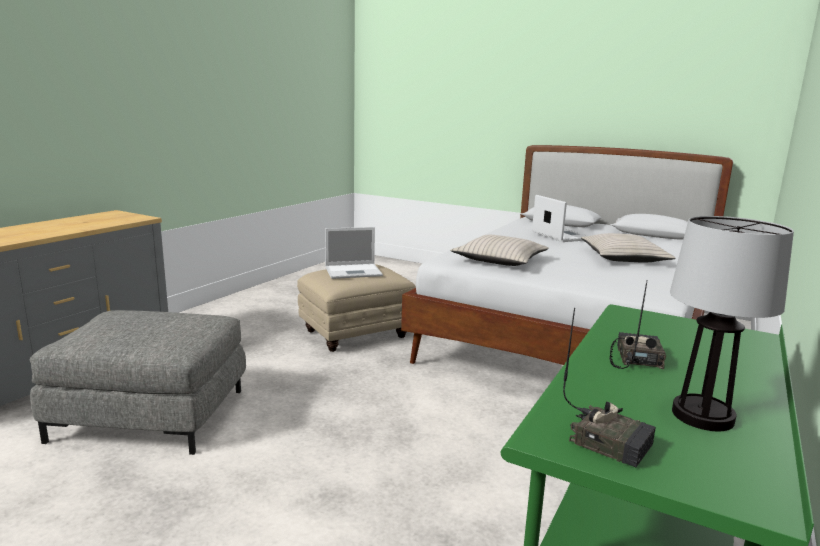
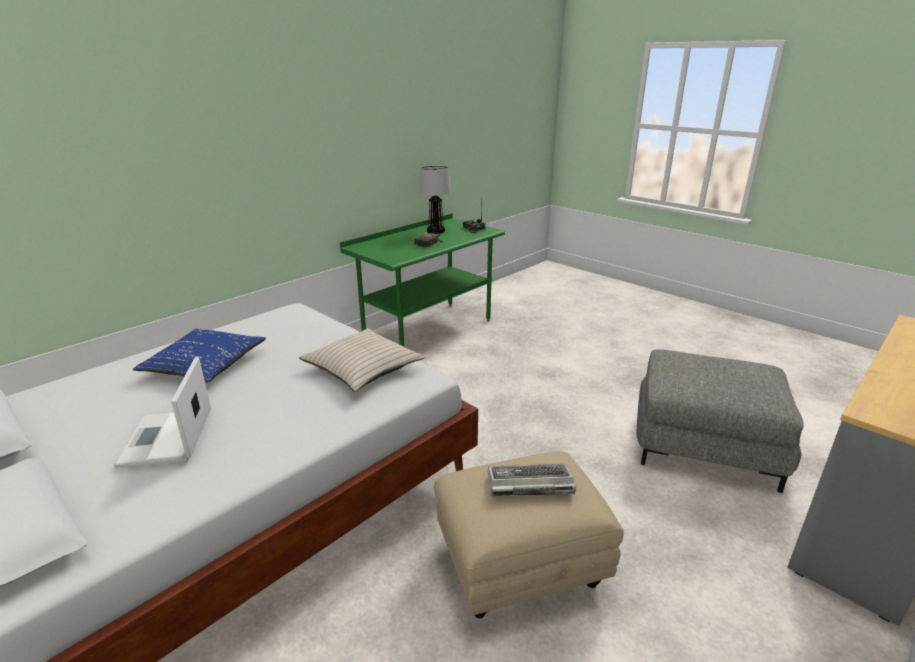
camera: 165 degrees left, 10 degrees up
laptop [325,227,383,279] -> keyboard [488,464,576,497]
beige pillow [581,233,676,263] -> blue pillow [133,329,266,382]

